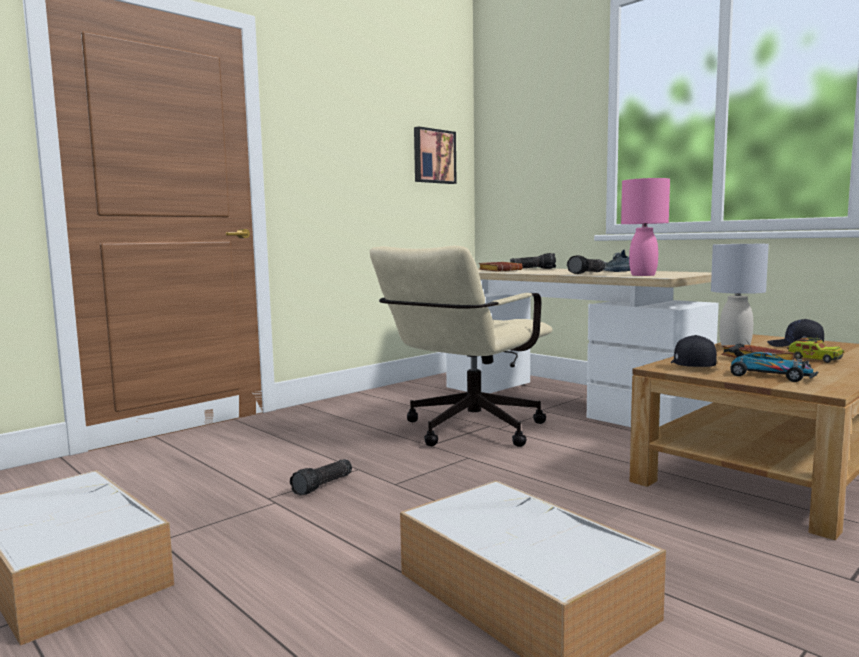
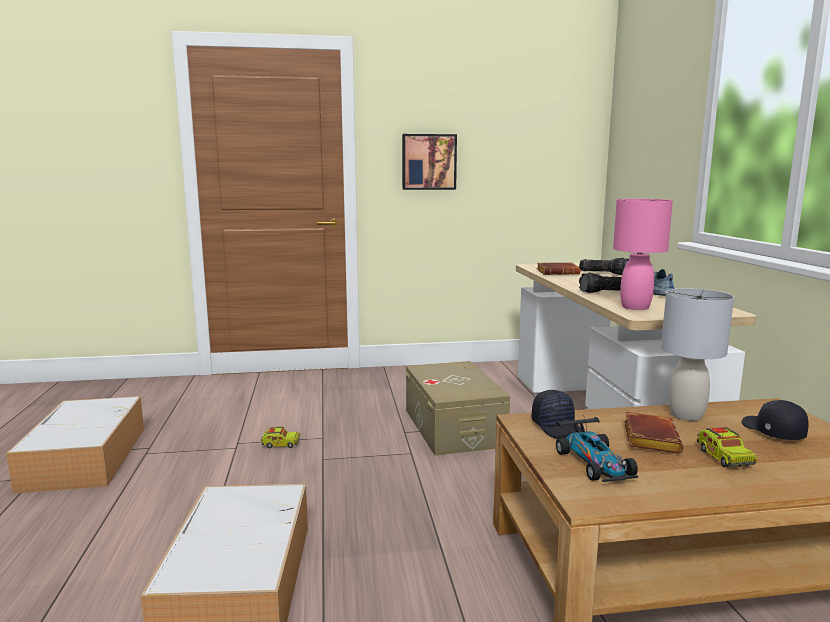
camera: 35 degrees right, 5 degrees up
flashlight [290,459,352,496] -> toy truck [261,426,300,448]
beige office chair [370,246,553,447] -> beige storage box [406,361,510,456]
picture [414,126,457,184] -> picture moved to [402,134,457,190]
black cap [671,335,717,367] -> black cap turned 120 degrees clockwise [532,390,582,439]

